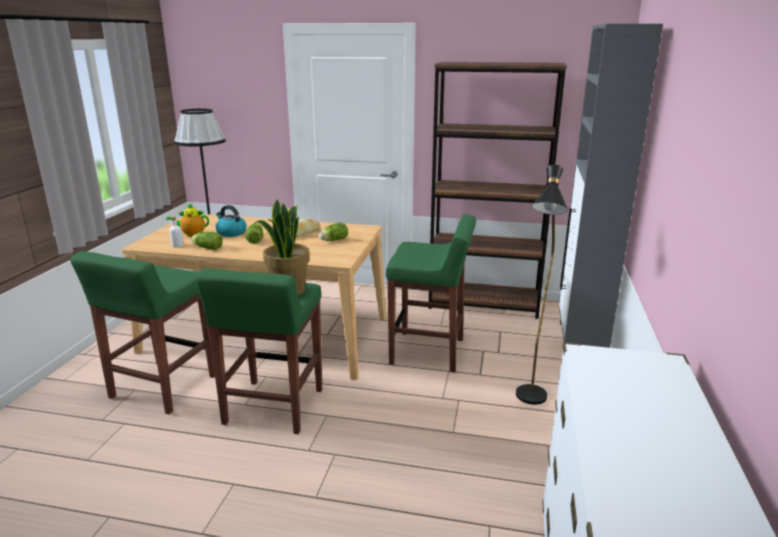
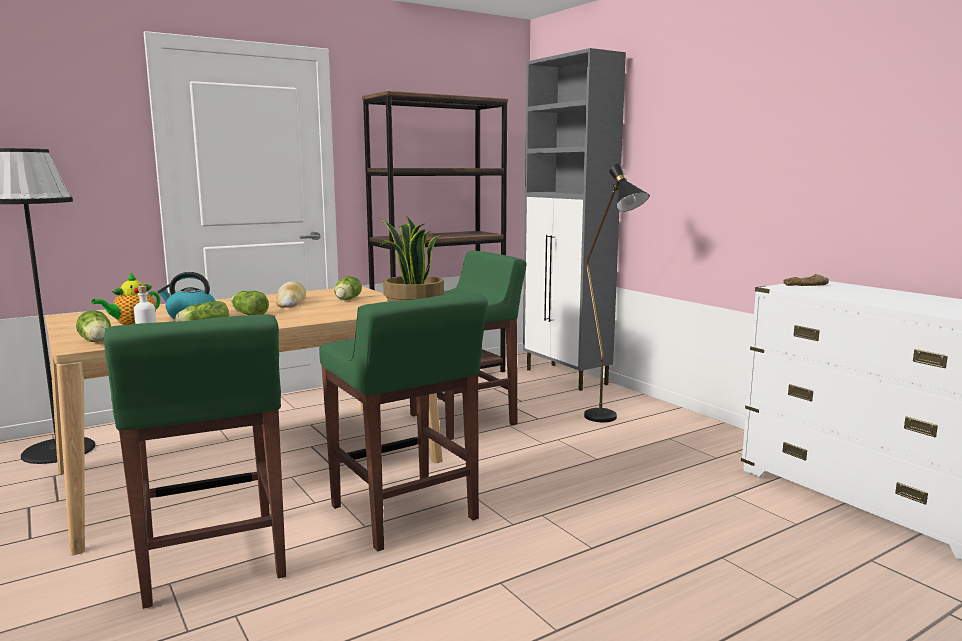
camera: 45 degrees left, 10 degrees down
none -> lettuce [76,310,111,342]
none -> bread [783,274,829,286]

